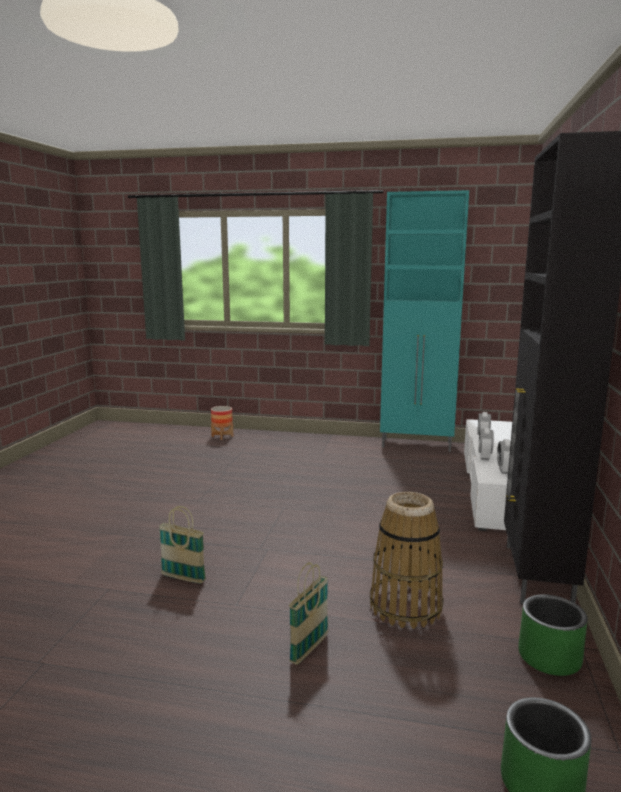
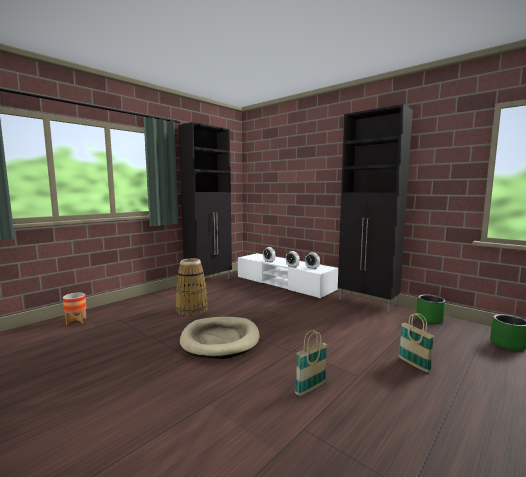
camera: 60 degrees left, 5 degrees down
basket [370,492,443,629] -> basket moved to [175,258,208,316]
turquoise cabinet [380,190,469,452] -> black cabinet [178,122,232,280]
none -> beige dog bed [180,317,259,359]

